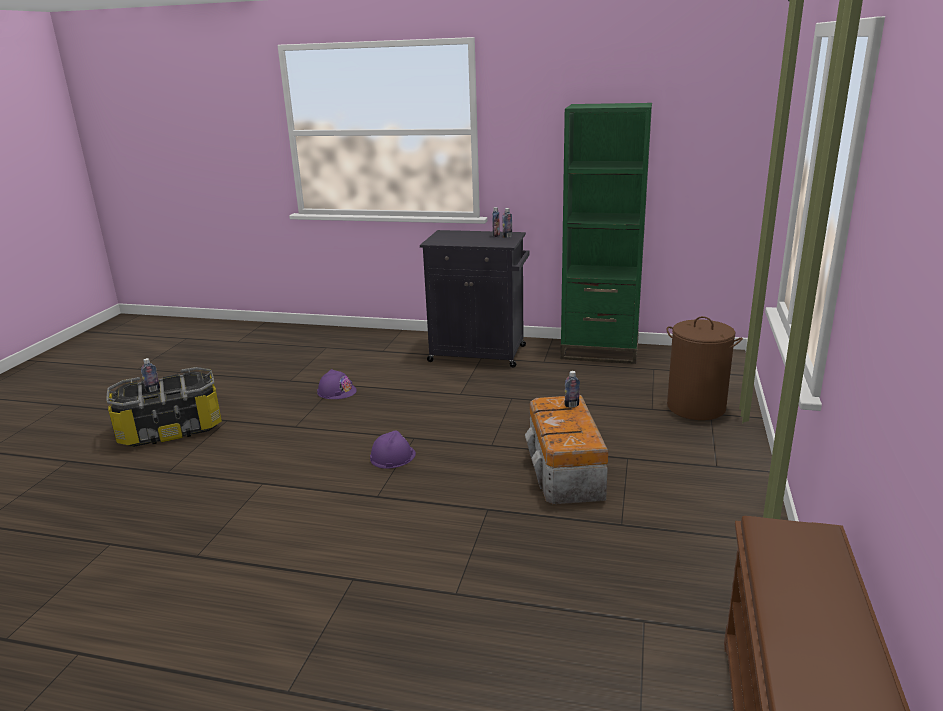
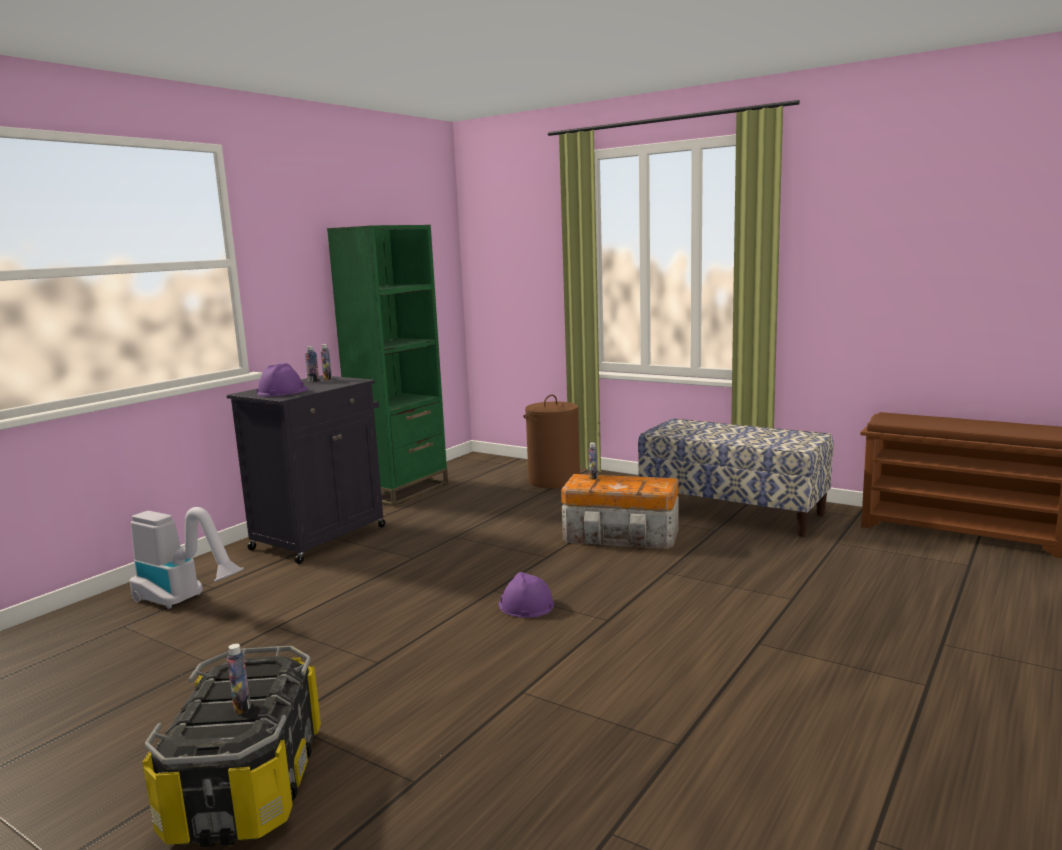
camera: 70 degrees left, 10 degrees down
purple hard hat [317,369,357,399] -> purple hard hat moved to [257,363,308,396]
none -> vacuum cleaner [130,507,244,609]
none -> bench [638,419,833,537]

